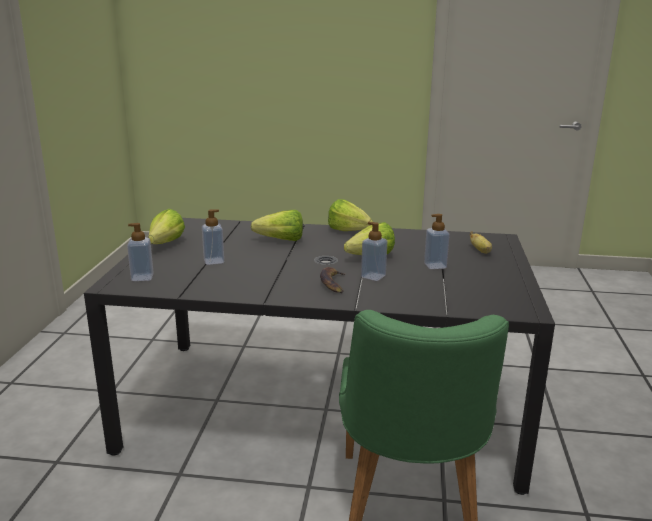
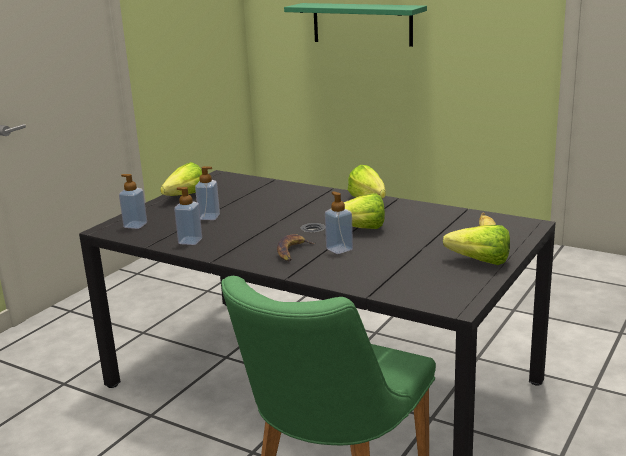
camera: 25 degrees right, 0 degrees up
lettuce [251,210,303,241] -> lettuce moved to [443,225,510,265]
soap dispenser [424,214,450,269] -> soap dispenser moved to [174,187,202,245]
none -> green shelf [284,3,427,47]

